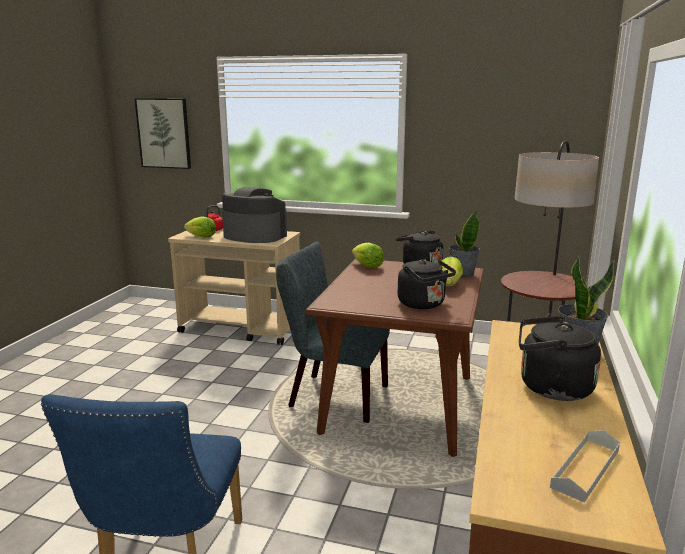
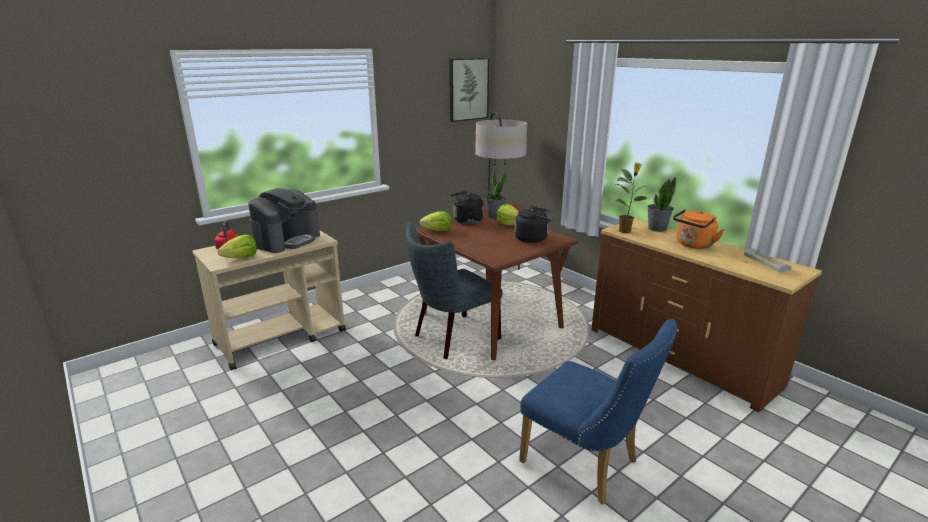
camera: 55 degrees left, 5 degrees up
picture [135,98,191,169] -> picture moved to [450,58,489,122]
coffee machine [222,187,287,243] -> coffee machine turned 150 degrees clockwise [248,188,320,253]
black kettle [519,316,601,401] -> orange kettle [673,209,724,249]
none -> potted plant [615,163,650,233]

